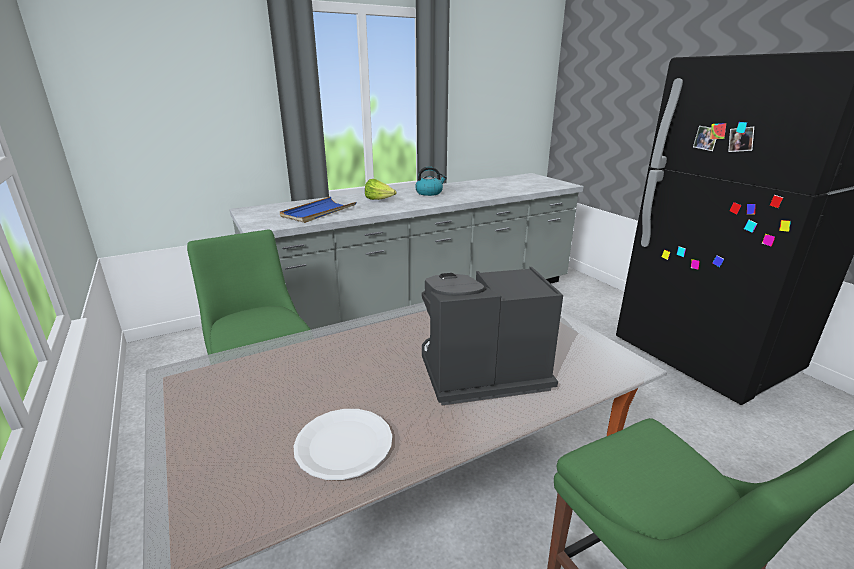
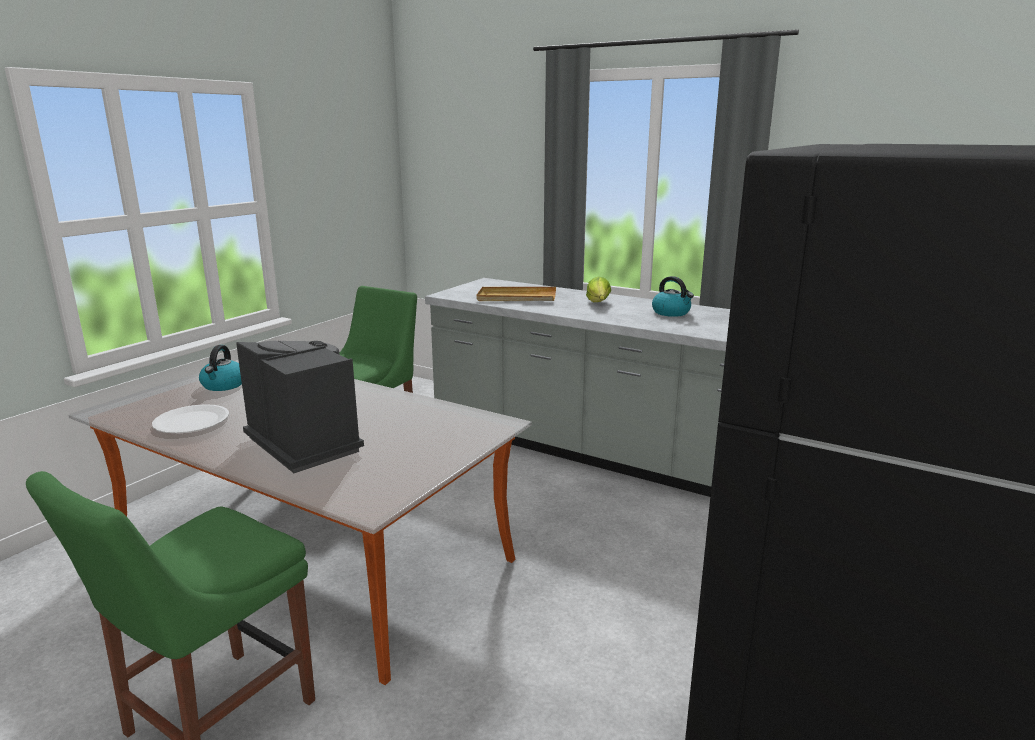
camera: 60 degrees right, 5 degrees down
blue tray [280,197,356,223] -> beige tray [477,287,556,301]
none -> kettle [199,345,242,391]

